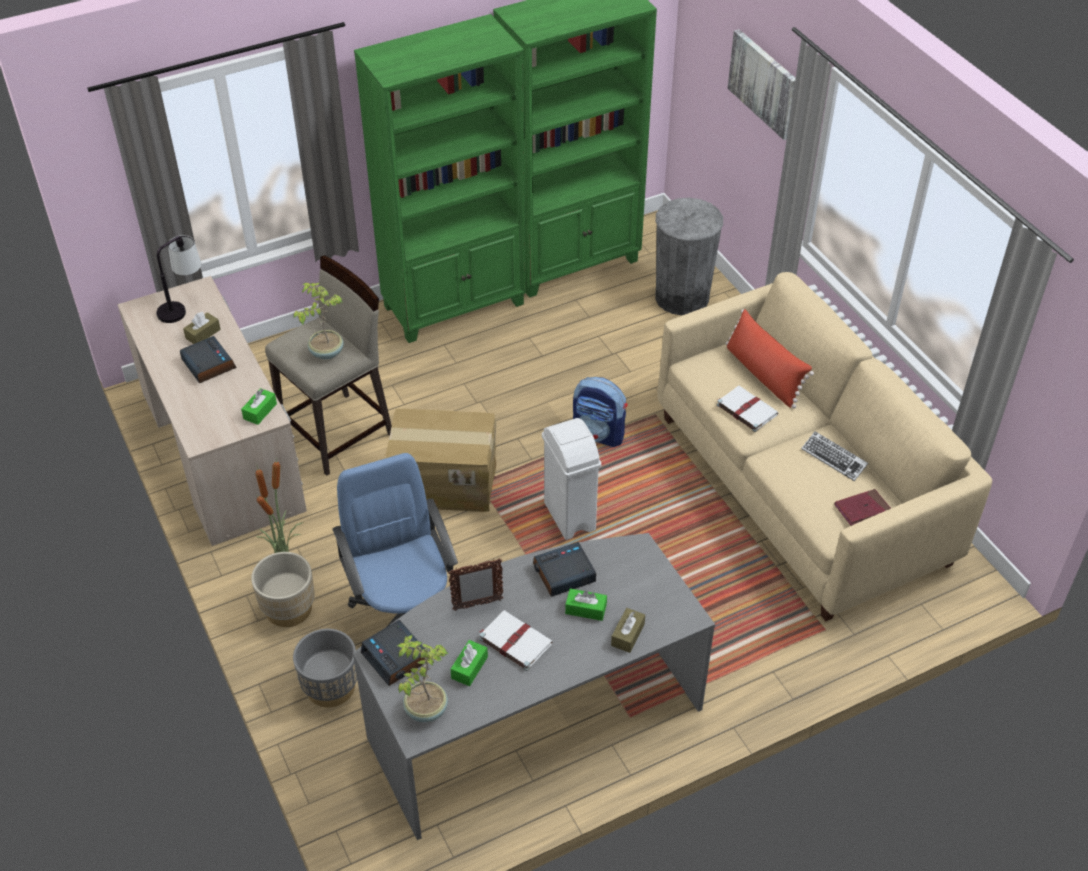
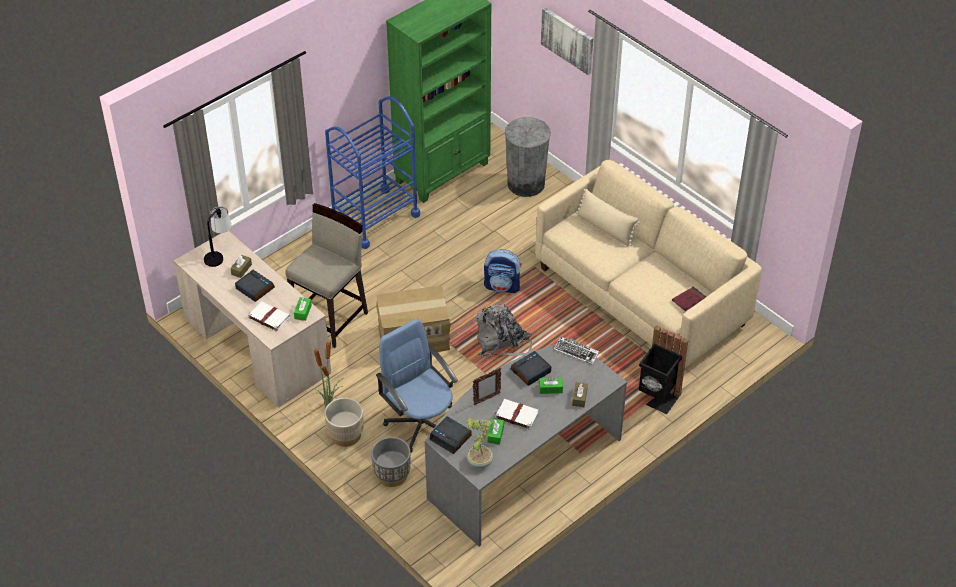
camera: 15 degrees left, 0 degrees up
potted plant [293,283,344,360] -> none
green bookcase [354,14,527,343] -> blue cart [325,96,420,249]
white trash can [542,418,601,540] -> grey backpack [476,305,532,357]
white book [717,386,778,432] -> white book moved to [248,301,290,331]
red pillow [726,309,814,409] -> beige pillow [576,189,640,246]
keyboard [801,431,868,481] -> keyboard moved to [554,336,599,365]
none -> black trash can [639,325,688,414]

